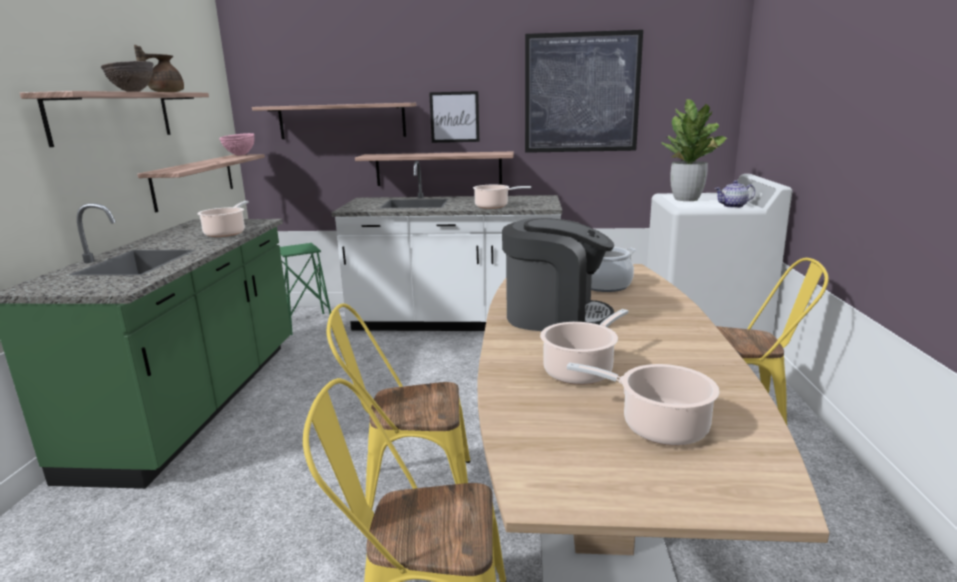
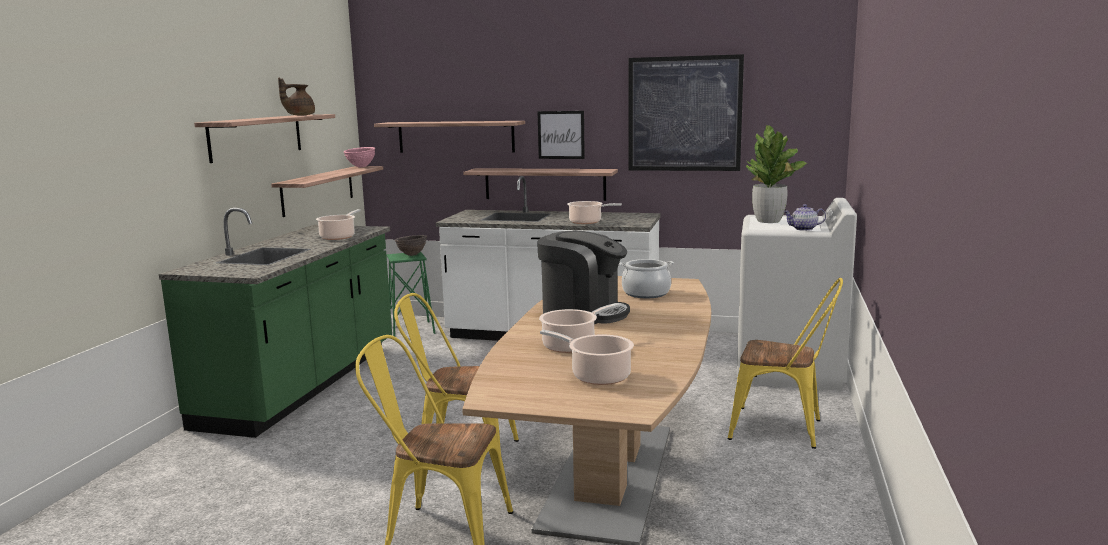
camera: 10 degrees right, 5 degrees down
brown bowl [101,61,154,92] -> brown bowl moved to [395,235,427,256]

